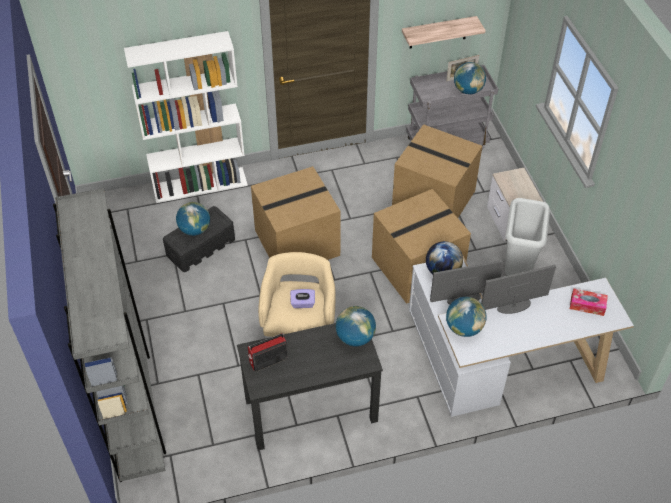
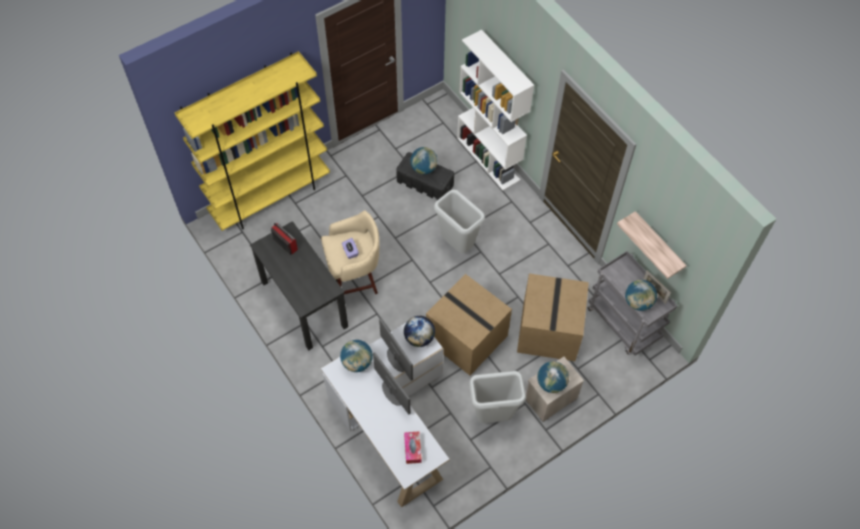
camera: 70 degrees right, 10 degrees up
grey bookcase [53,188,166,482] -> yellow bookcase [174,51,330,231]
cardboard box [251,166,341,260] -> grey trash can [434,190,485,253]
globe [336,306,376,347] -> globe moved to [537,361,569,393]

